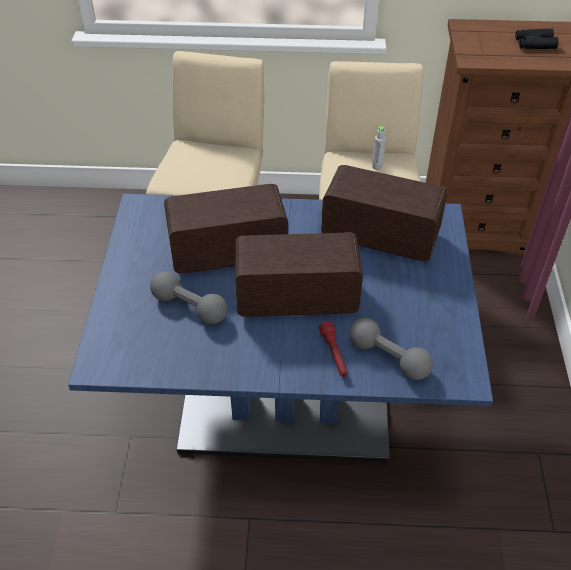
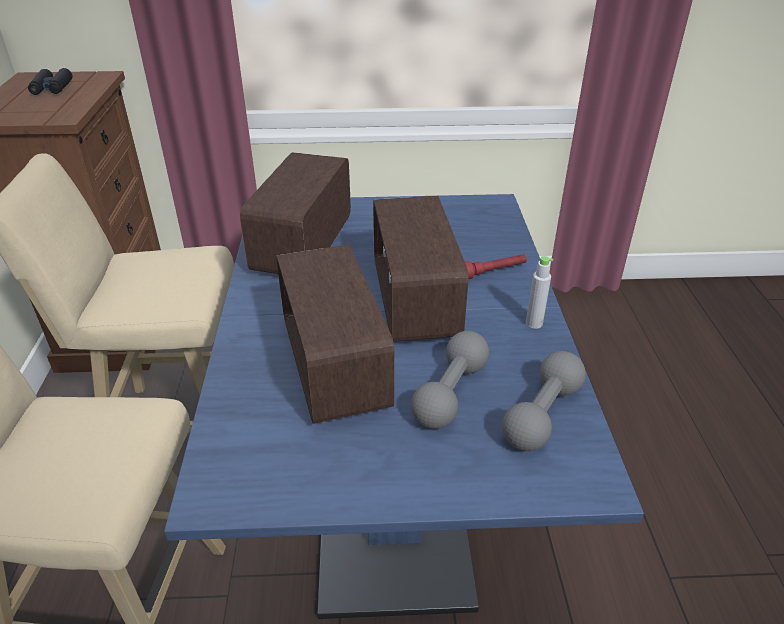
camera: 95 degrees left, 10 degrees down
grey dumbbell [349,318,433,380] -> grey dumbbell moved to [502,351,586,451]
grey bottle [372,126,386,170] -> grey bottle moved to [526,256,553,329]

